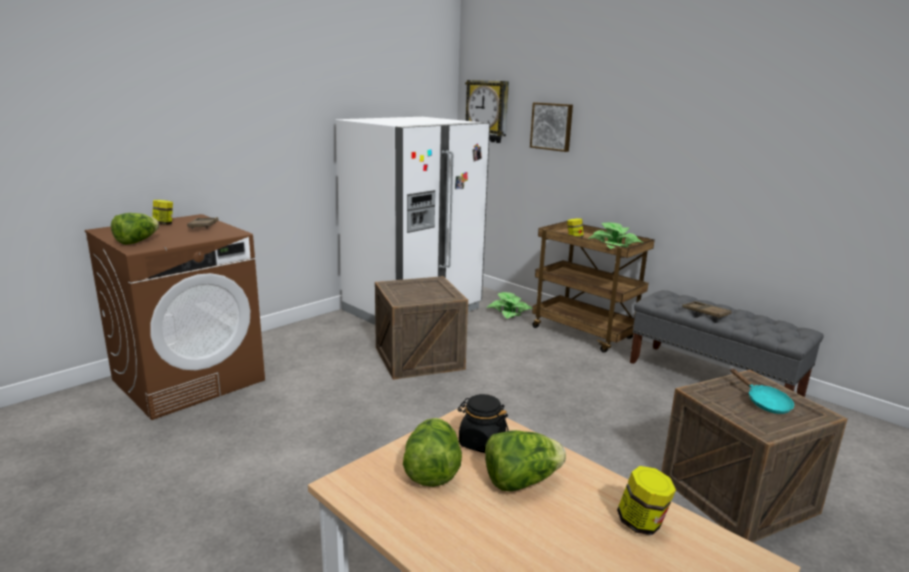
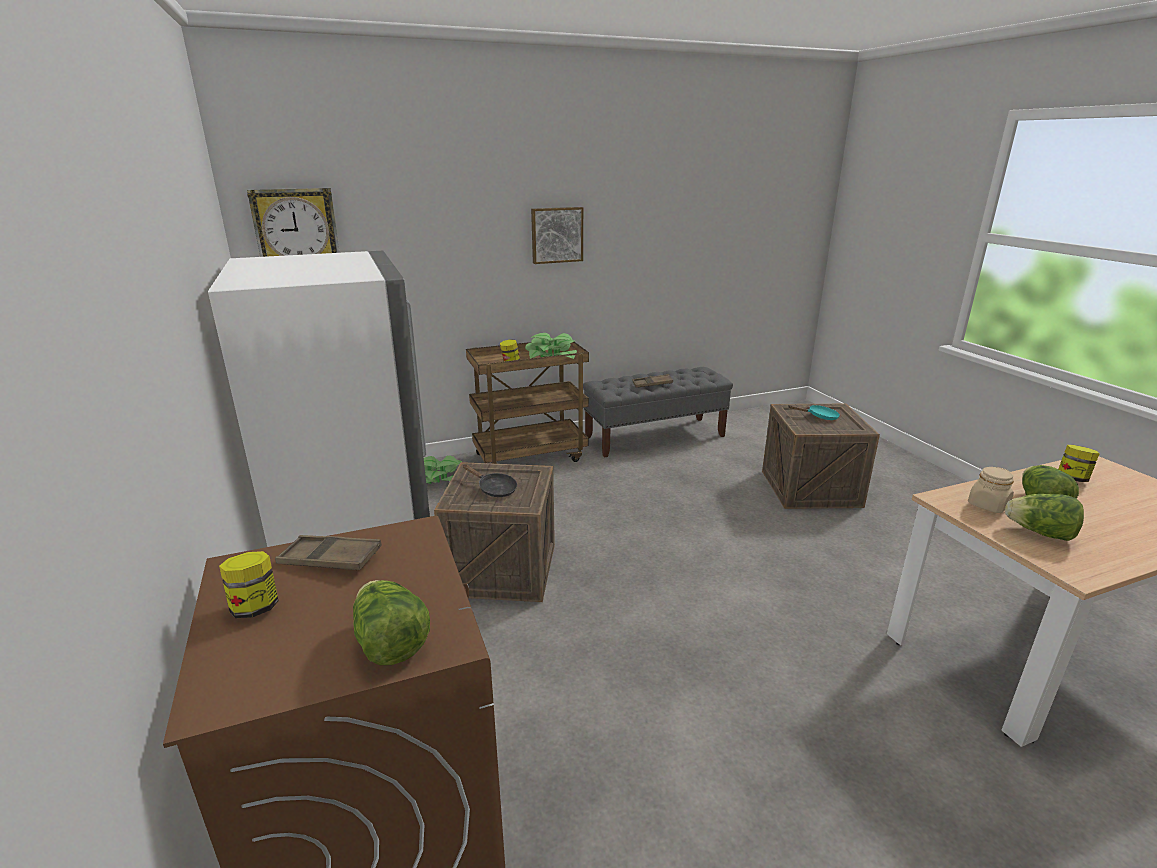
camera: 65 degrees left, 5 degrees up
black jar [458,394,509,453] -> beige jar [968,467,1014,513]
picture [530,102,573,152] -> picture moved to [531,207,583,264]
none -> black frying pan [463,465,517,497]

